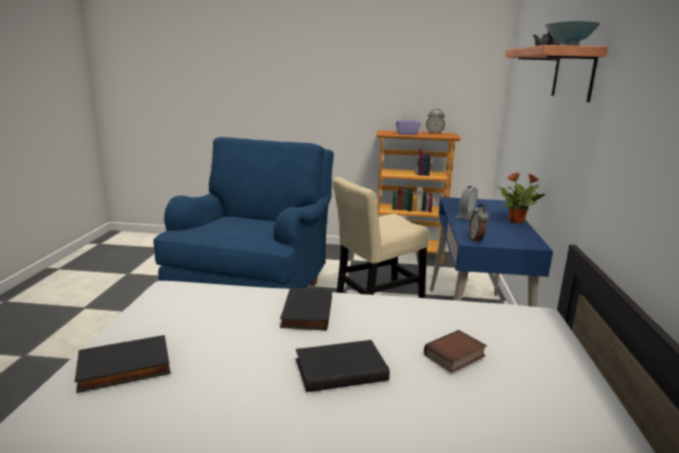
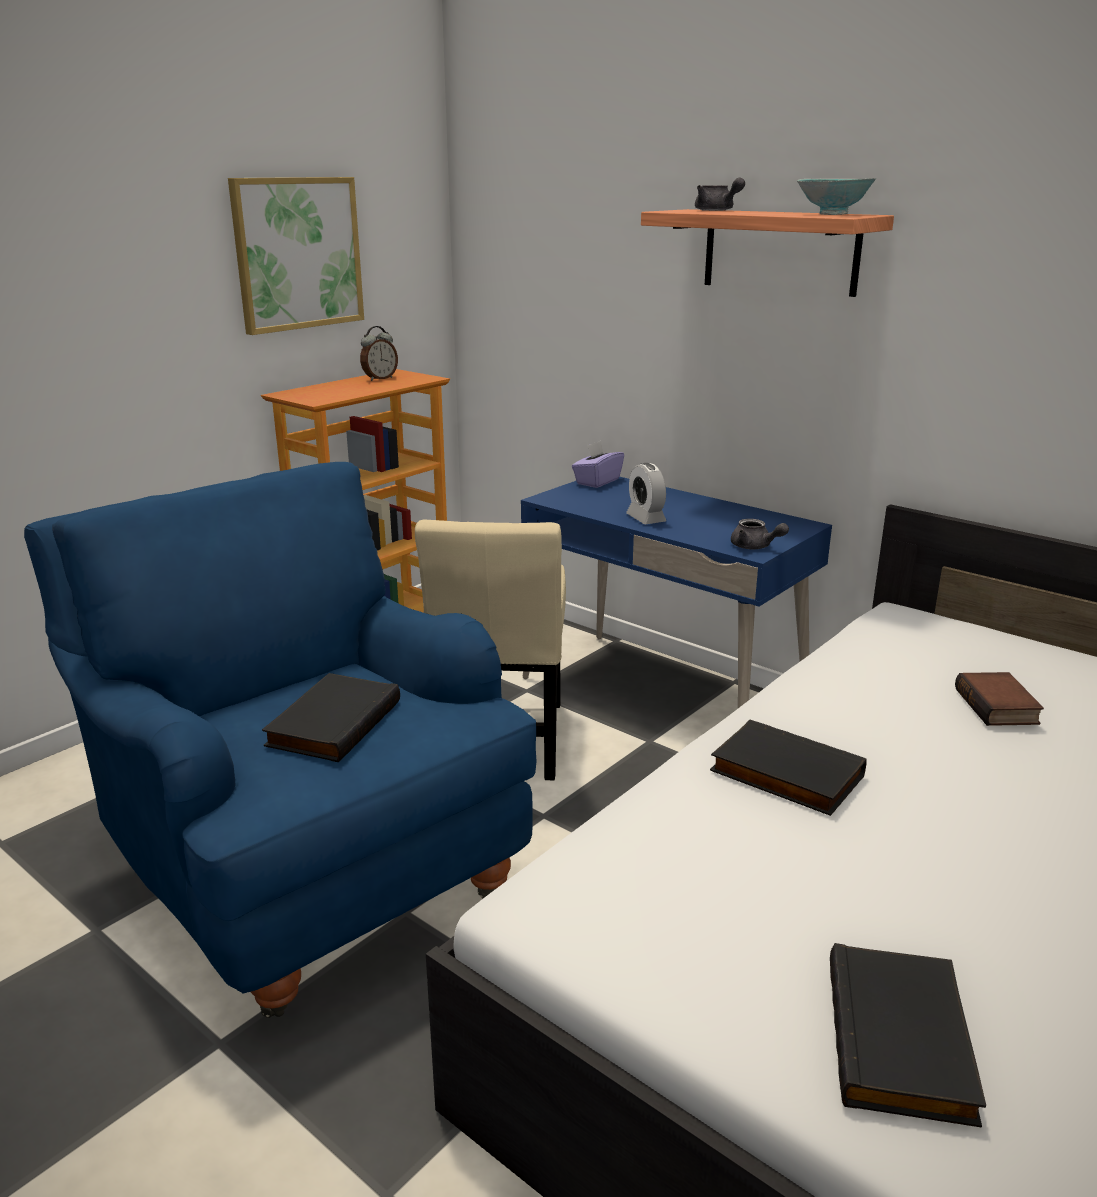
camera: 55 degrees left, 5 degrees up
black book [296,340,390,392] -> black book moved to [262,673,400,762]
purple tissue box [396,115,421,135] -> purple tissue box moved to [572,440,624,488]
alarm clock [469,204,489,243] -> grey teapot [731,519,789,549]
potted plant [498,173,545,224] -> none
none -> picture [228,177,364,335]

